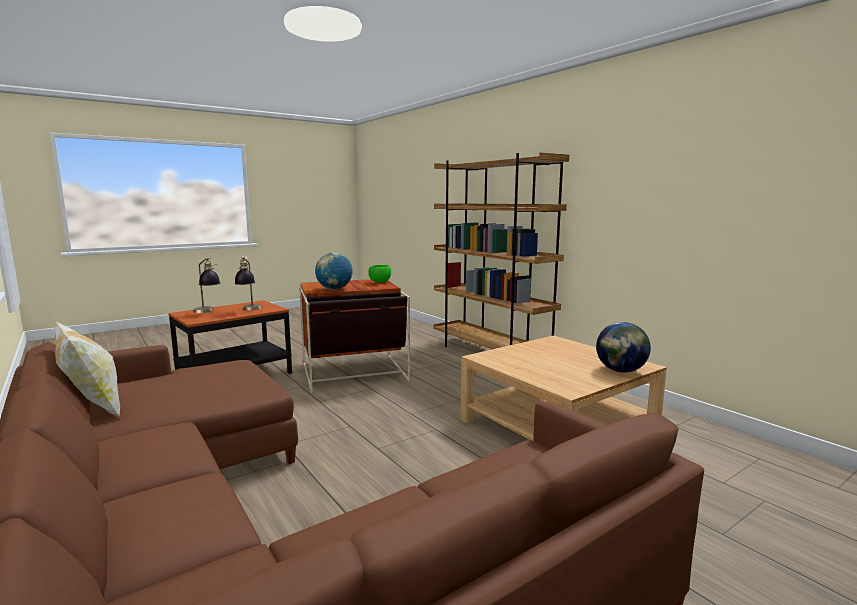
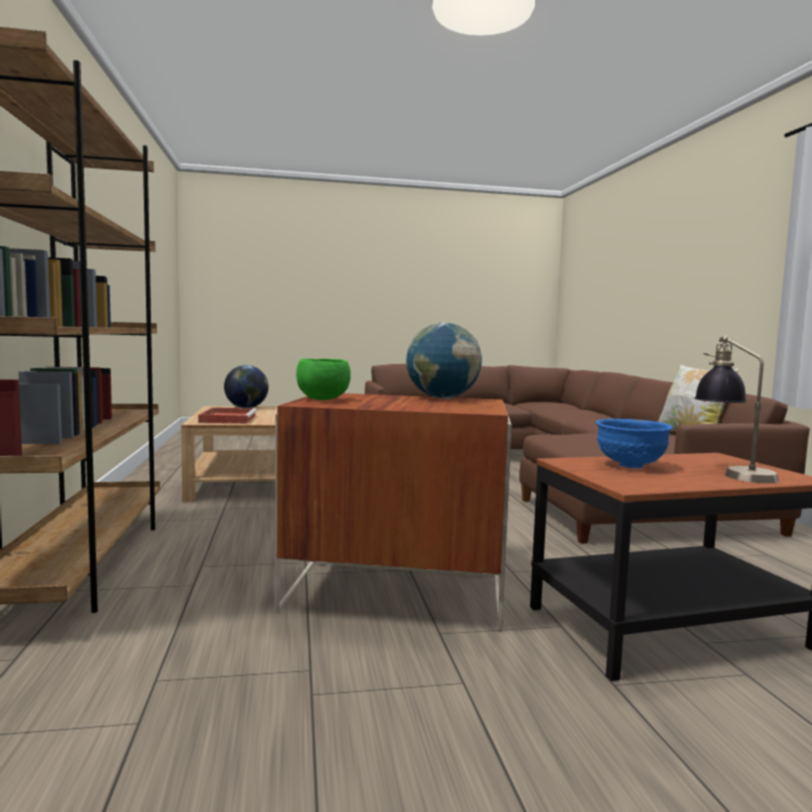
camera: 155 degrees left, 5 degrees down
table lamp [234,256,262,310] -> blue bowl [596,419,672,468]
none -> red tray [198,408,257,424]

